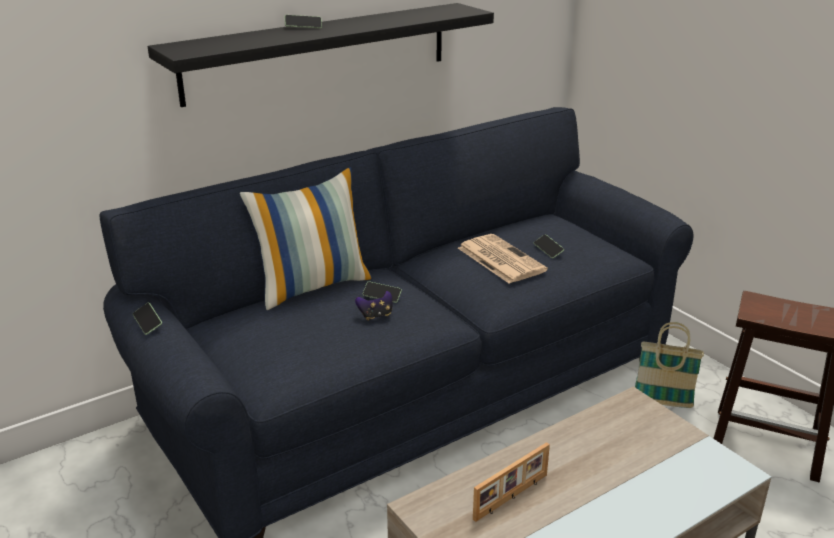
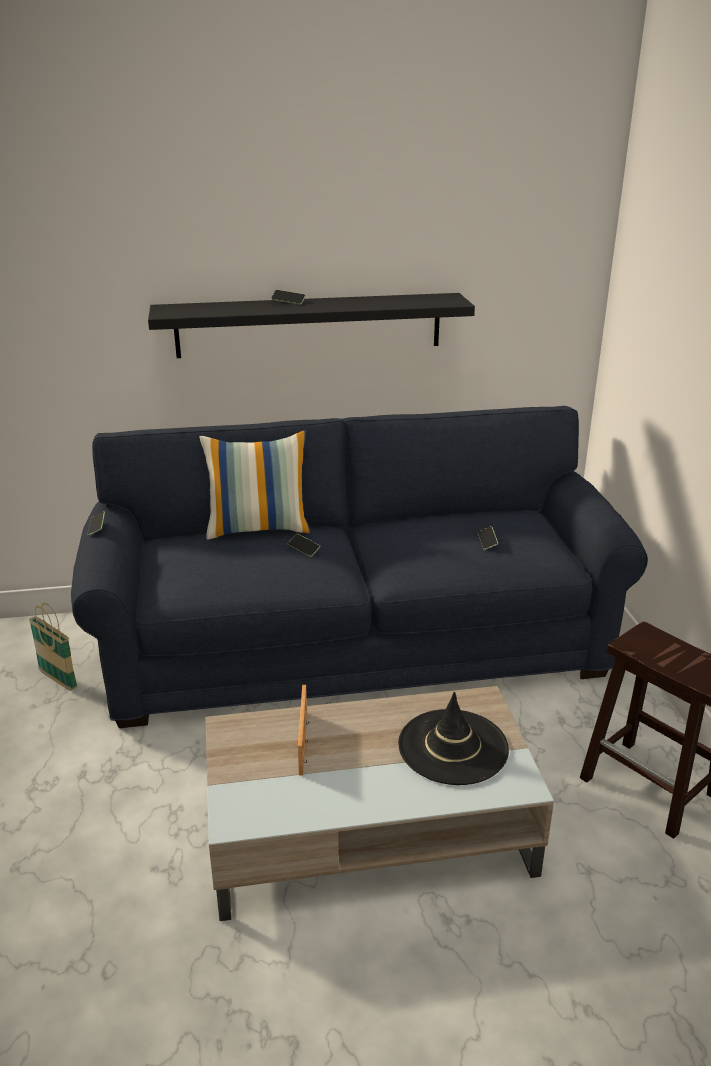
camera: 25 degrees right, 0 degrees up
game controller [355,291,393,321] -> none
newspaper [458,234,548,284] -> none
picture frame [473,442,550,522] -> picture frame turned 75 degrees counterclockwise [298,685,308,776]
basket [635,322,704,408] -> basket moved to [29,603,78,691]
none -> black hat [398,692,509,785]

